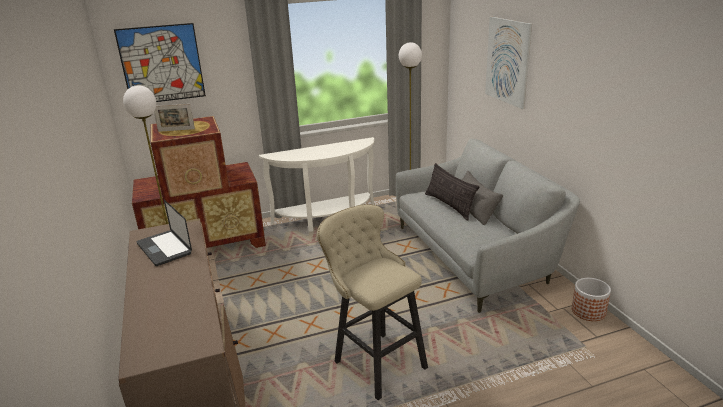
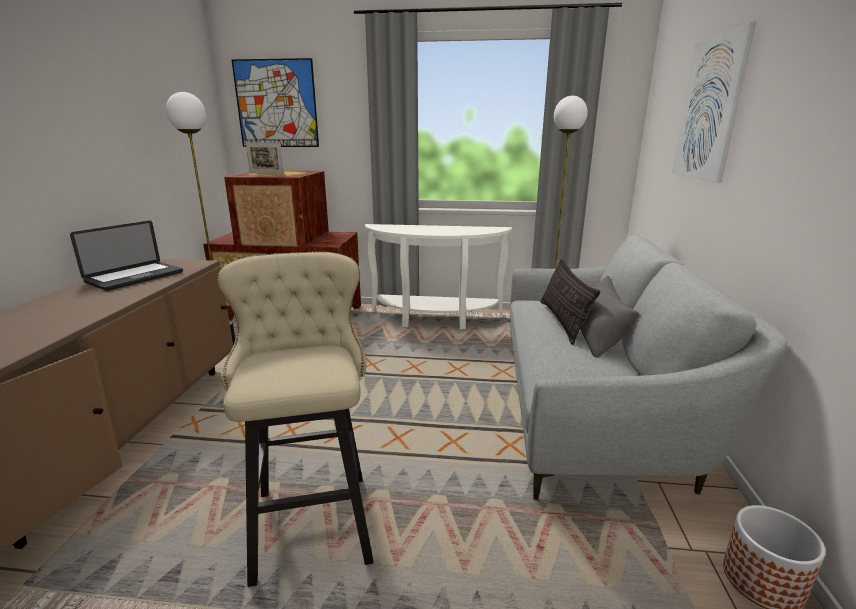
camera: 25 degrees right, 5 degrees down
laptop [136,200,192,266] -> laptop turned 135 degrees counterclockwise [70,221,183,291]

